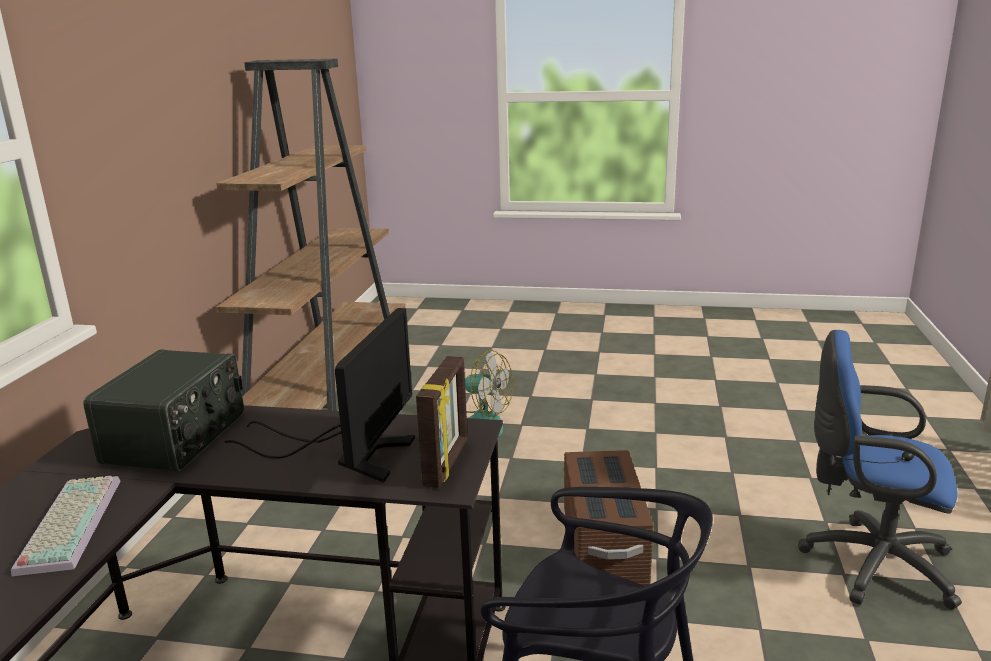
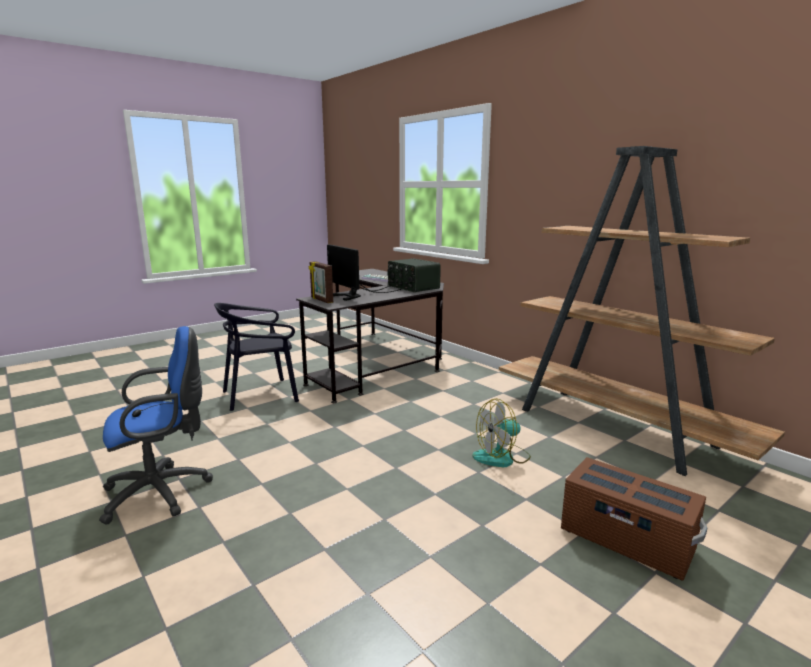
camera: 130 degrees right, 5 degrees down
brown storage box [564,450,654,586] -> brown storage box moved to [561,457,708,581]

